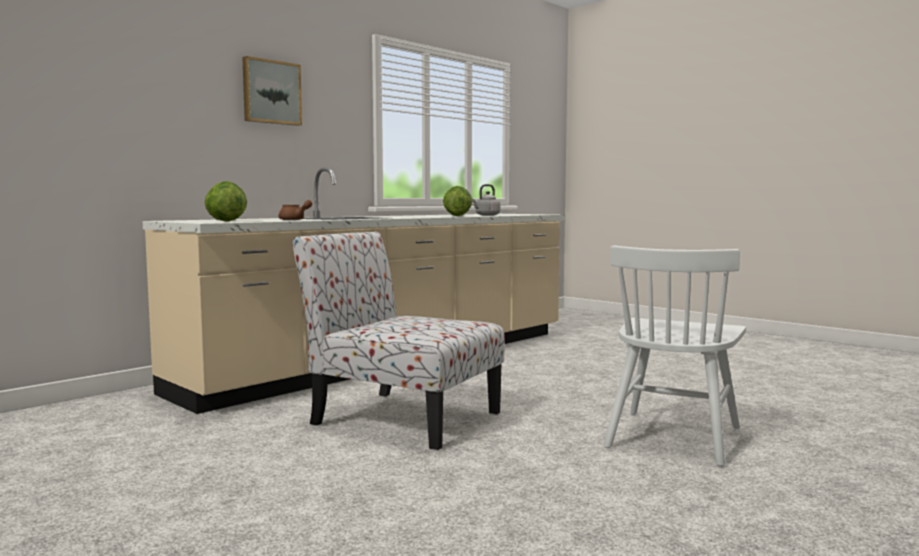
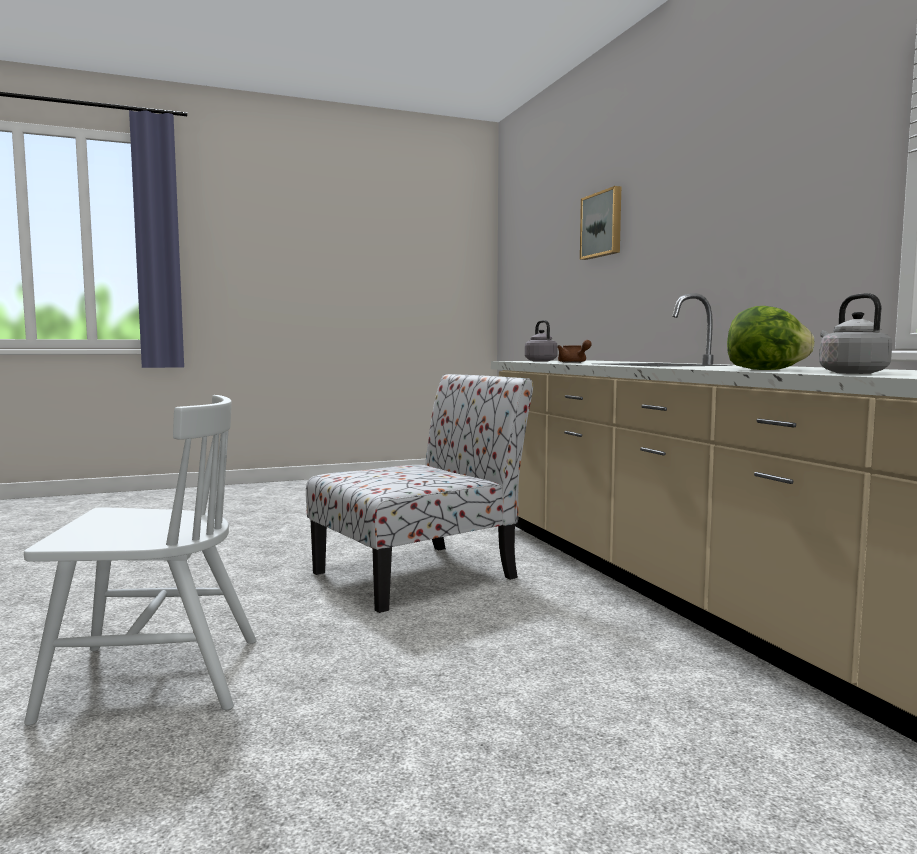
camera: 115 degrees right, 0 degrees up
lettuce [205,181,247,222] -> grey kettle [525,320,558,362]
picture [242,56,302,126] -> picture moved to [580,186,621,260]
white chair [604,245,746,466] -> white chair turned 120 degrees clockwise [24,395,257,726]

